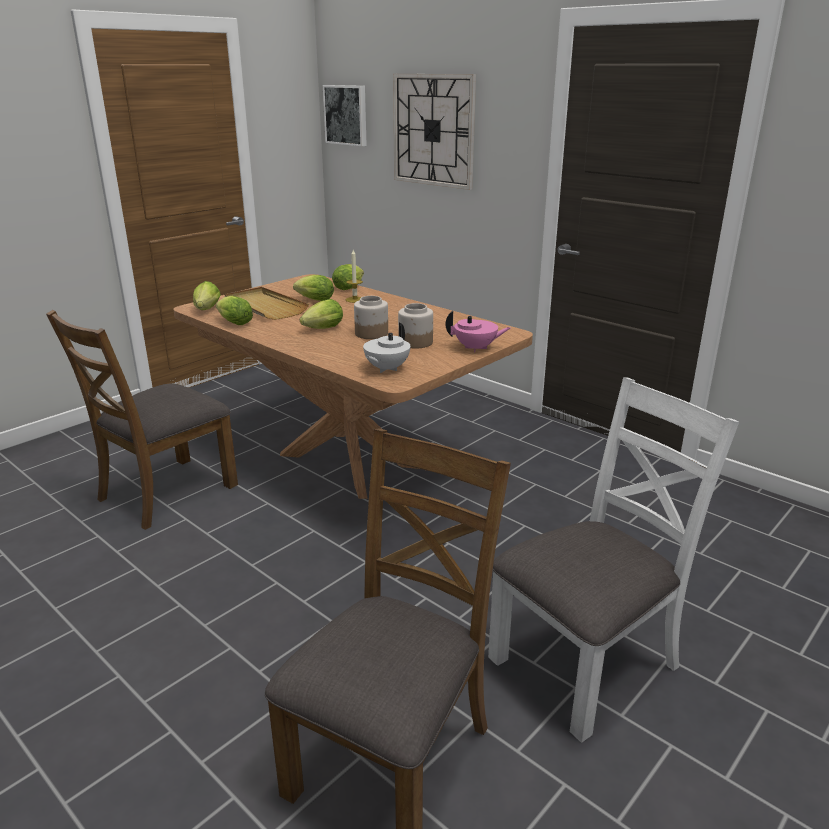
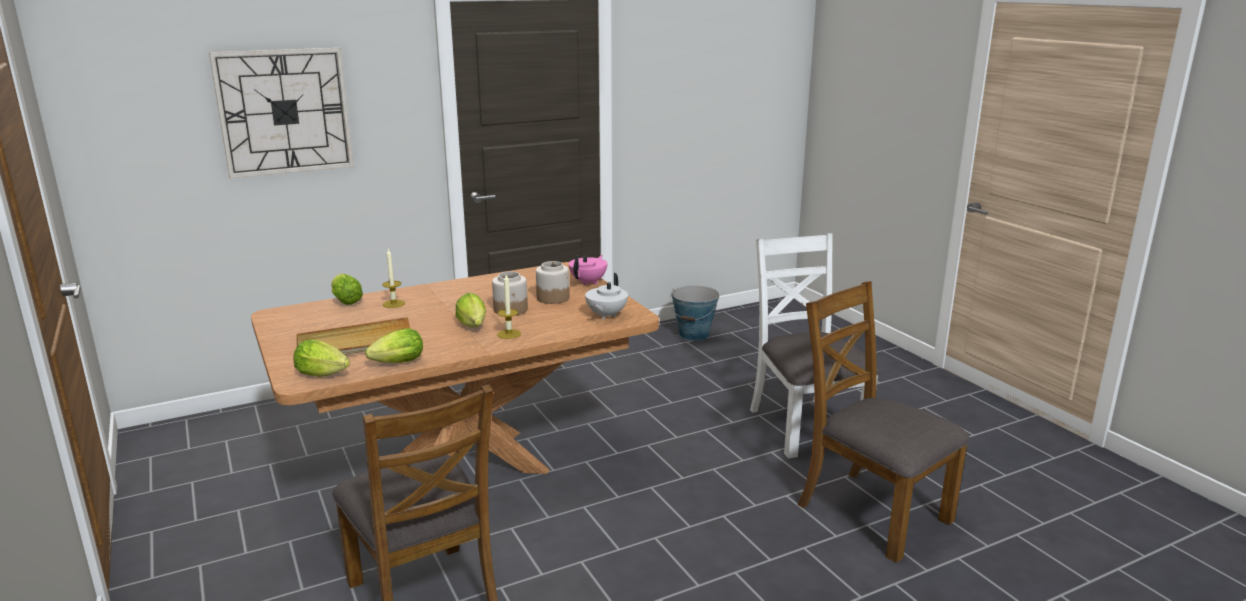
camera: 70 degrees left, 5 degrees down
lettuce [293,275,334,301] -> none
picture [323,85,367,146] -> none
white teapot [363,323,410,373] -> white teapot turned 60 degrees clockwise [585,273,628,319]
none -> candle [497,275,521,339]
none -> bucket [670,286,720,341]

